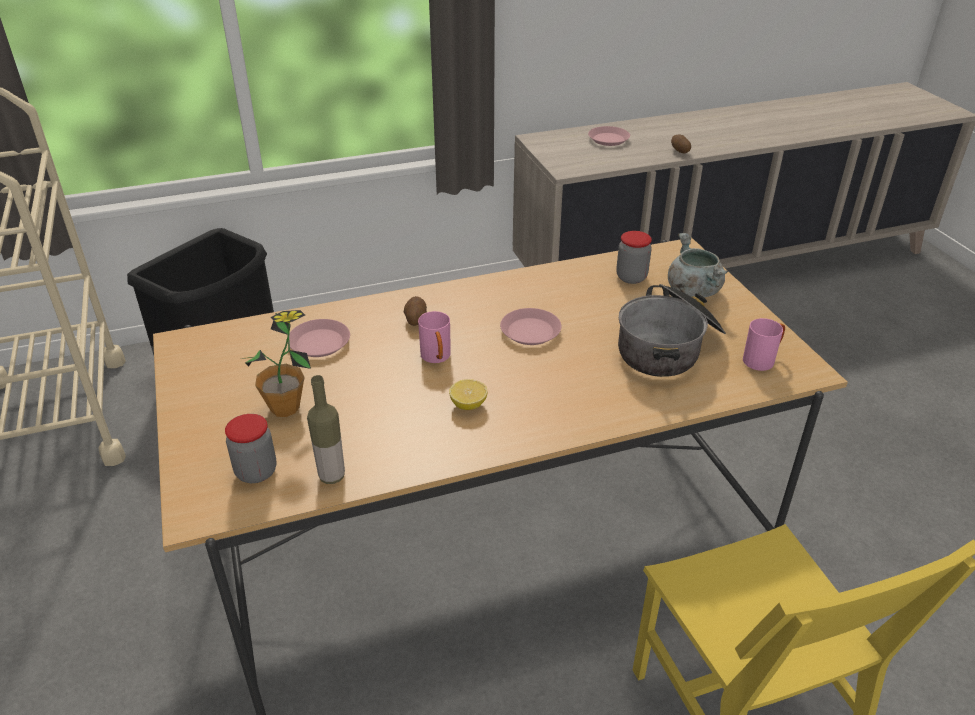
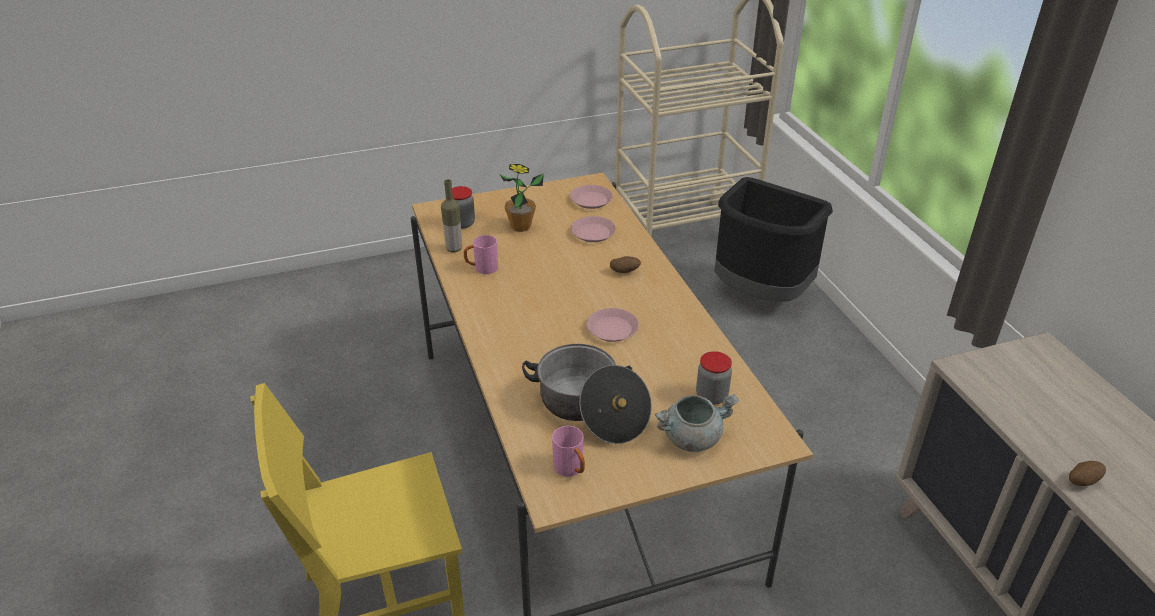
camera: 90 degrees right, 0 degrees up
pink mug [418,311,451,363] -> pink mug moved to [464,235,498,274]
lemon [449,379,487,410] -> none
pink plate [588,126,630,146] -> pink plate moved to [570,185,613,209]

